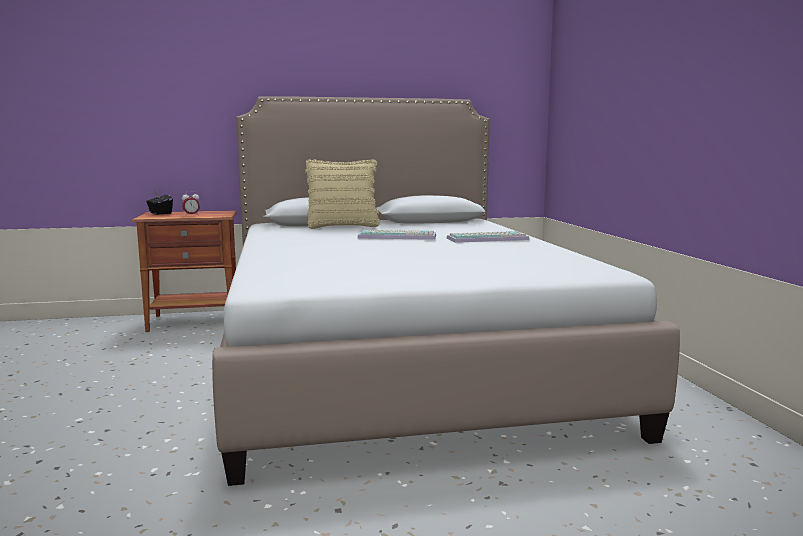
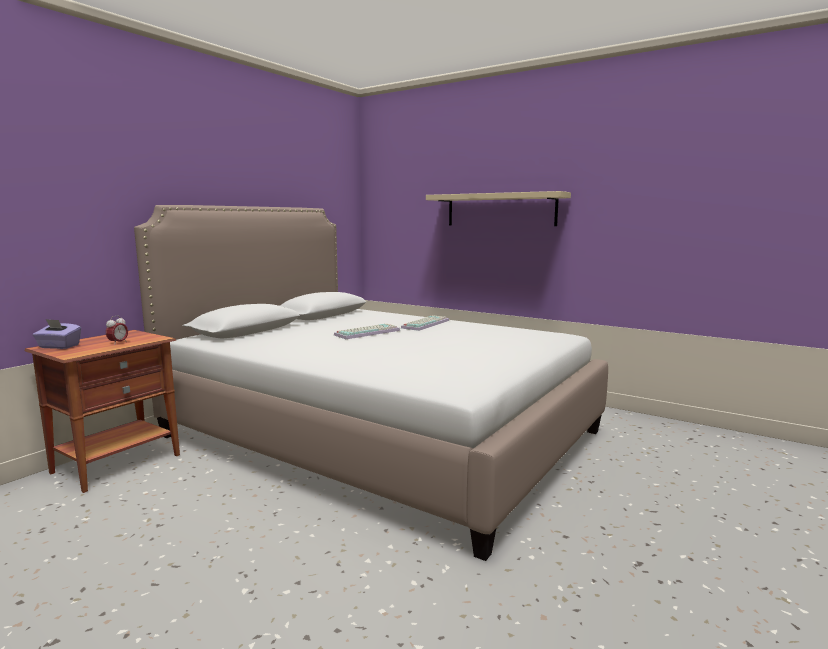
camera: 45 degrees left, 0 degrees up
black tissue box [146,190,173,215] -> purple tissue box [33,319,81,349]
beige pillow [305,159,380,229] -> none
none -> beige shelf [426,191,571,226]

